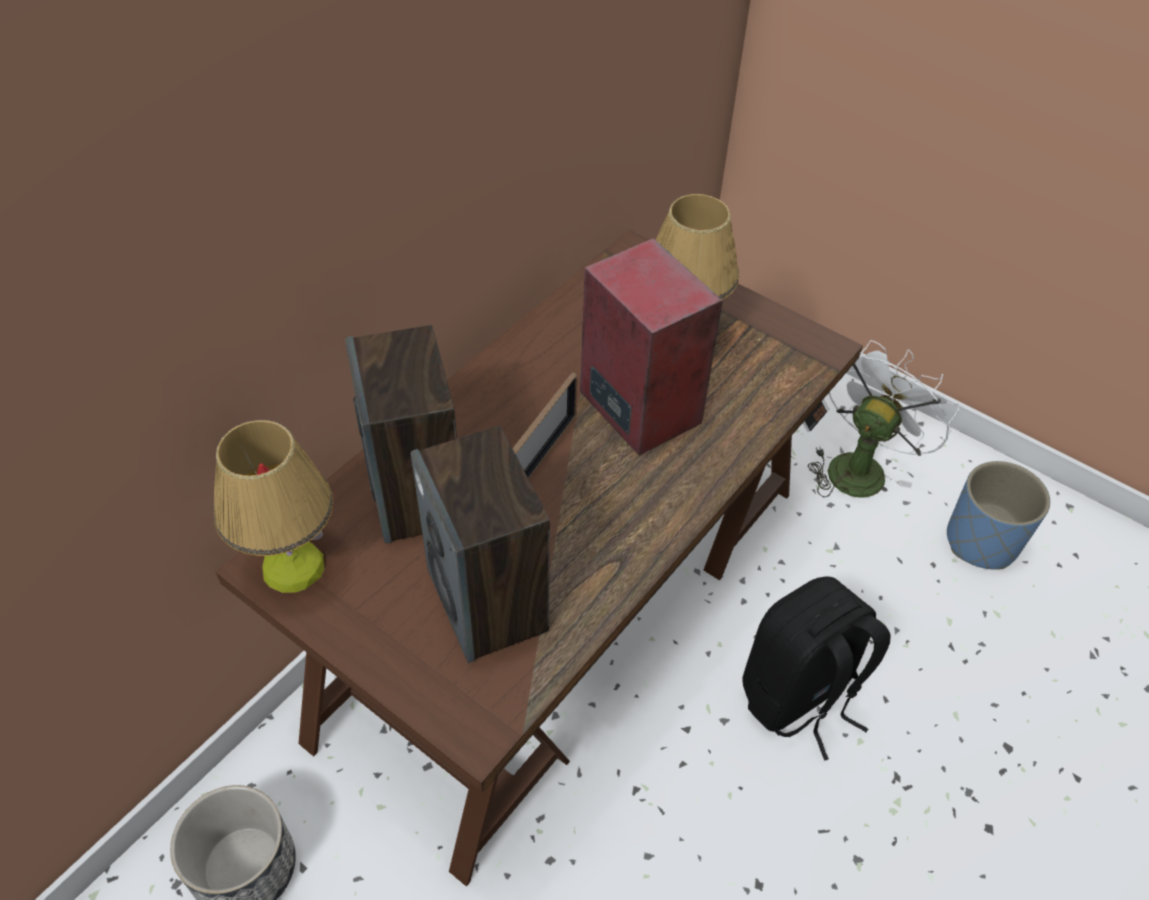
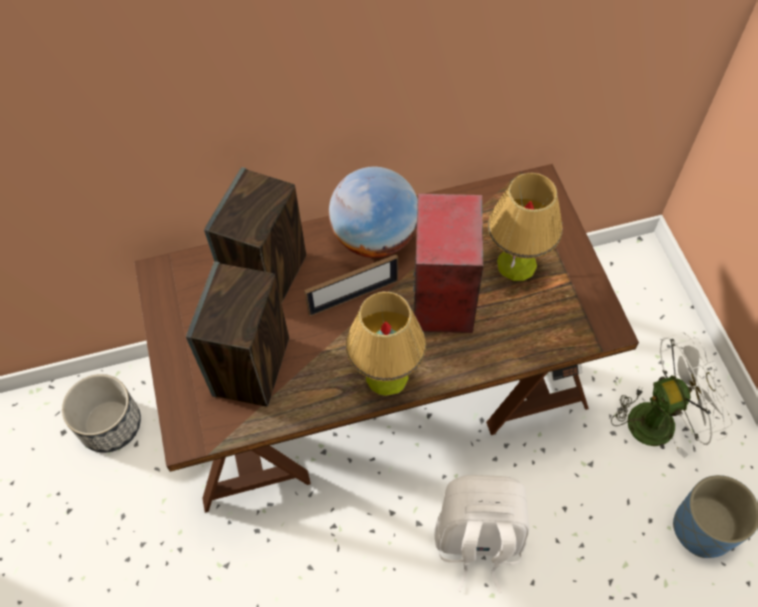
camera: 40 degrees right, 10 degrees up
table lamp [213,420,333,593] -> table lamp moved to [346,291,426,396]
black backpack [742,576,891,761] -> white backpack [435,475,529,593]
none -> globe [329,166,418,258]

